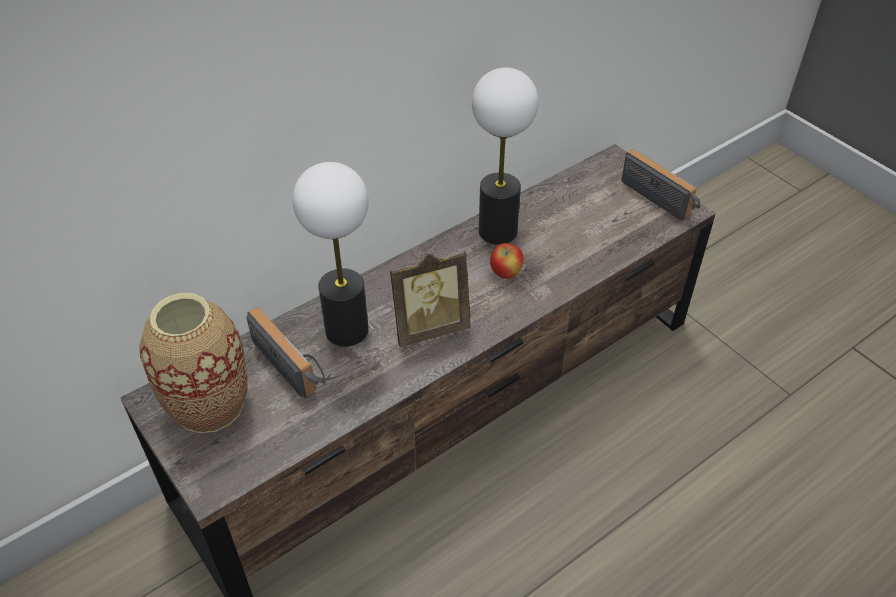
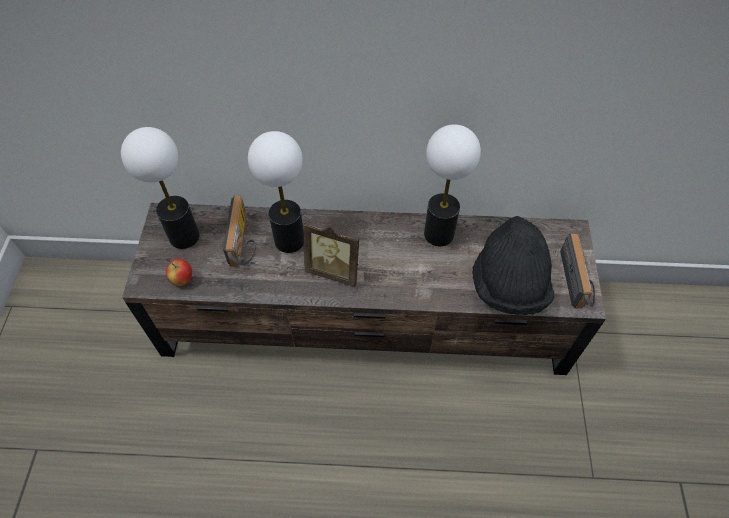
camera: 40 degrees right, 10 degrees up
vase [139,293,248,433] -> table lamp [121,127,200,249]
apple [490,243,524,279] -> apple moved to [166,259,192,286]
none -> black hat [472,216,555,315]

